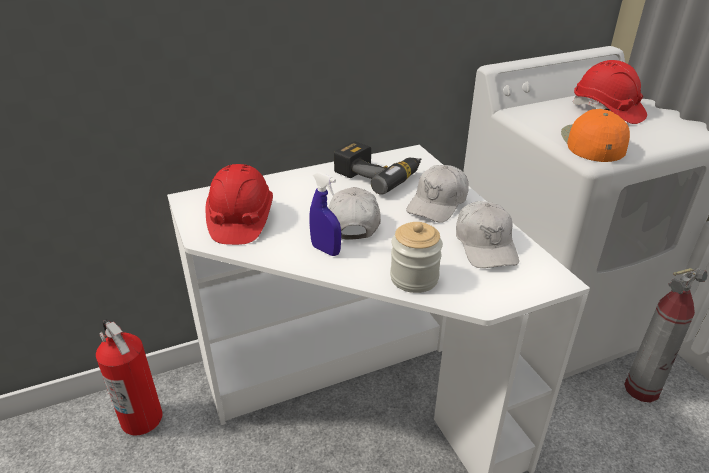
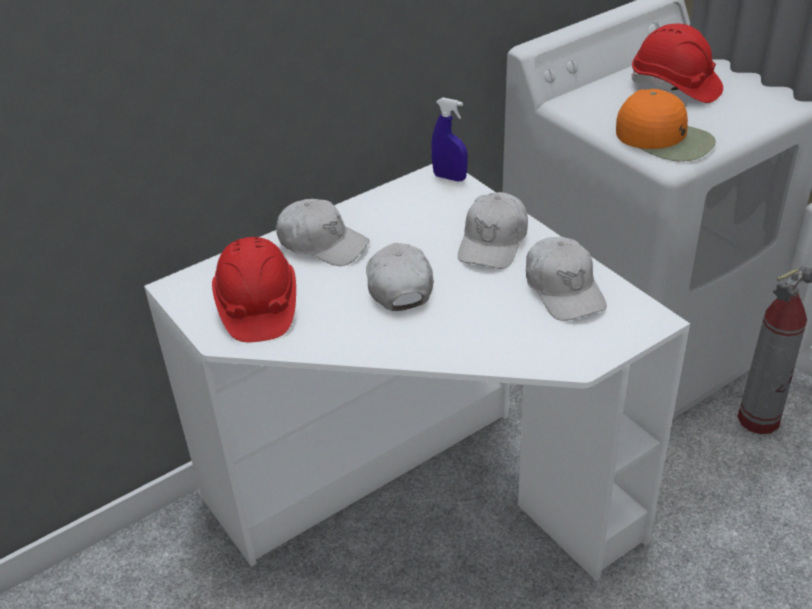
camera: 10 degrees left, 5 degrees up
fire extinguisher [96,319,162,435] -> none
blue spray bottle [309,172,341,256] -> blue spray bottle moved to [431,98,468,181]
power drill [334,141,421,195] -> none
jar [390,222,443,293] -> none
orange cap [561,109,630,162] -> orange cap turned 135 degrees clockwise [616,89,716,162]
none -> white cap [276,199,369,266]

